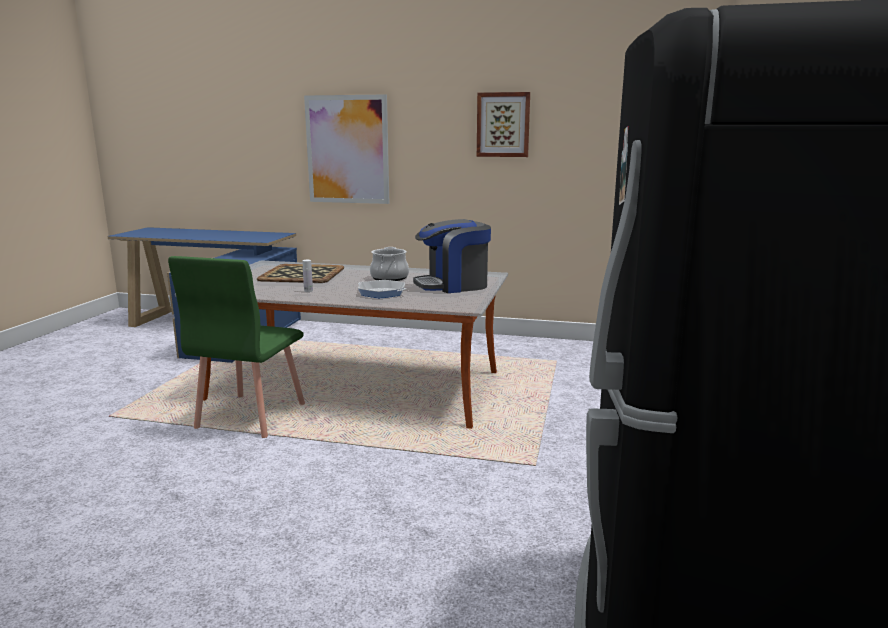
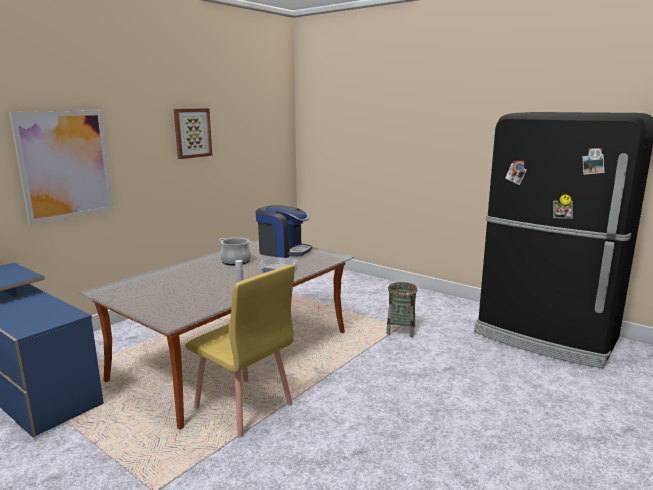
camera: 65 degrees left, 0 degrees up
green chair [168,256,305,438] -> yellow chair [185,265,295,438]
tray [257,264,344,283] -> none
coffee machine [413,219,491,293] -> coffee machine turned 75 degrees counterclockwise [256,205,312,258]
none -> basket [386,282,417,338]

